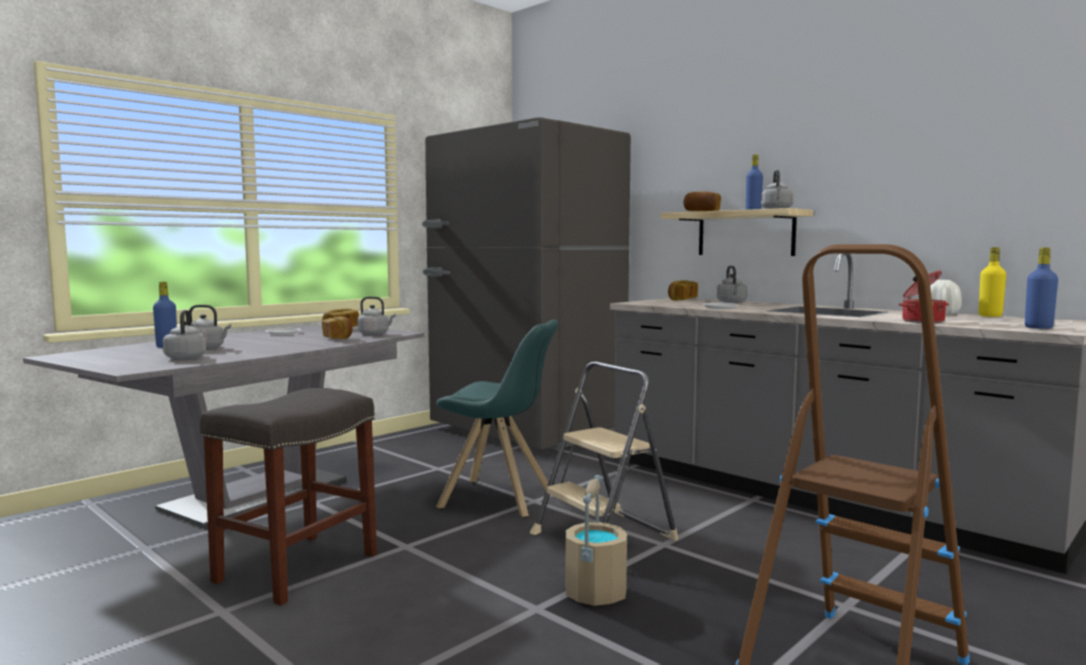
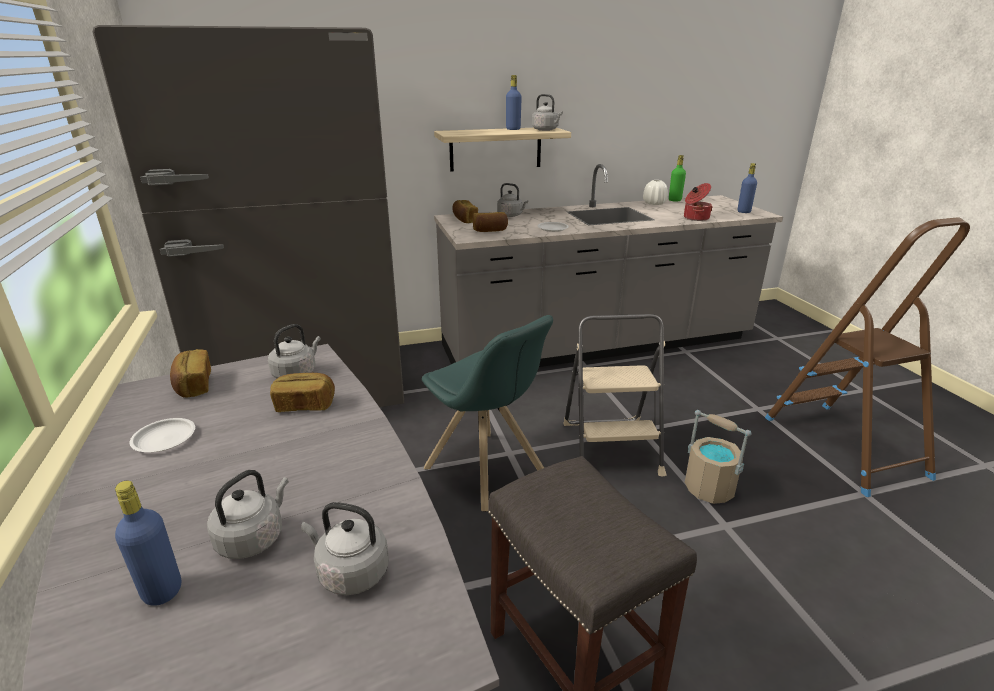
camera: 60 degrees left, 20 degrees up
turquoise chair [436,319,558,517] -> turquoise chair turned 90 degrees clockwise [422,315,553,512]
bread [683,192,721,211] -> bread moved to [473,212,508,232]
yellow bottle [978,247,1006,317] -> green bottle [669,155,686,201]

